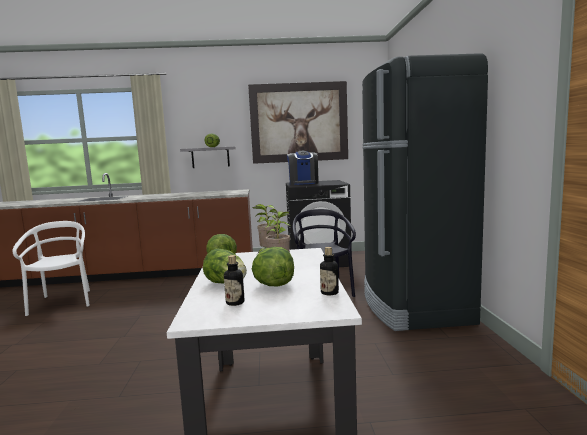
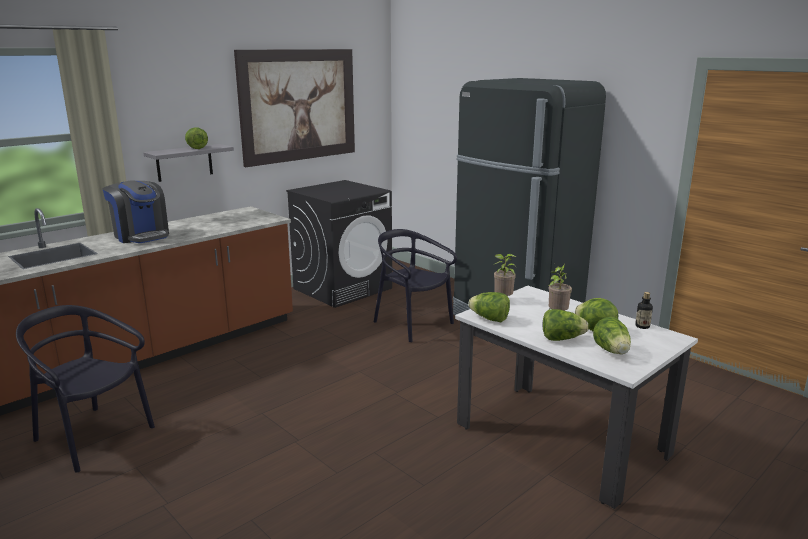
camera: 40 degrees left, 10 degrees up
white chair [13,221,90,316] -> black chair [16,305,155,472]
bottle [224,255,244,306] -> lettuce [593,317,631,354]
coffee machine [287,151,319,185] -> coffee machine moved to [102,180,169,243]

